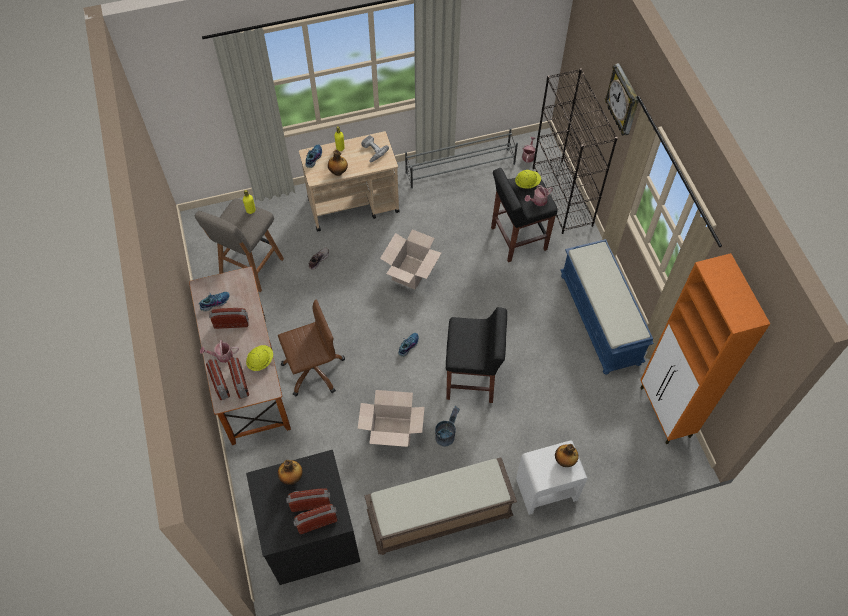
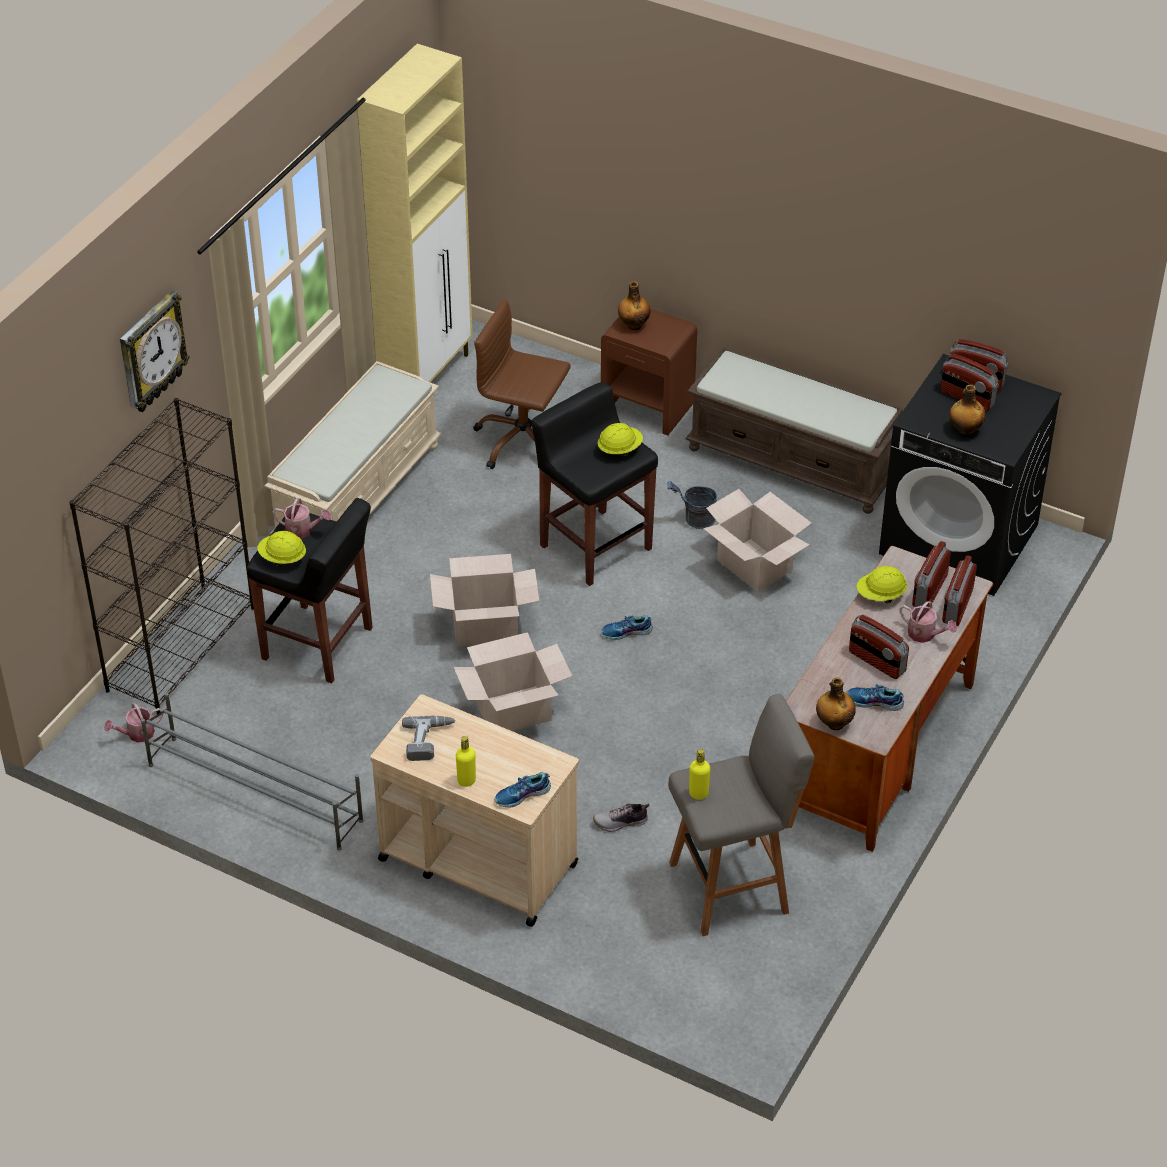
camera: 135 degrees left, 15 degrees down
brown office chair [278,300,345,397] -> brown office chair moved to [473,299,571,469]
bottle [328,150,348,176] -> bottle moved to [816,677,856,730]
white nightstand [516,441,588,515] -> brown nightstand [601,309,697,435]
blue bench [560,239,654,375] -> beige bench [264,361,441,535]
orange cabinet [641,253,770,444] -> beige cabinet [357,44,473,382]
none -> cardboard box [430,554,539,646]
none -> yellow hard hat [598,423,643,457]

